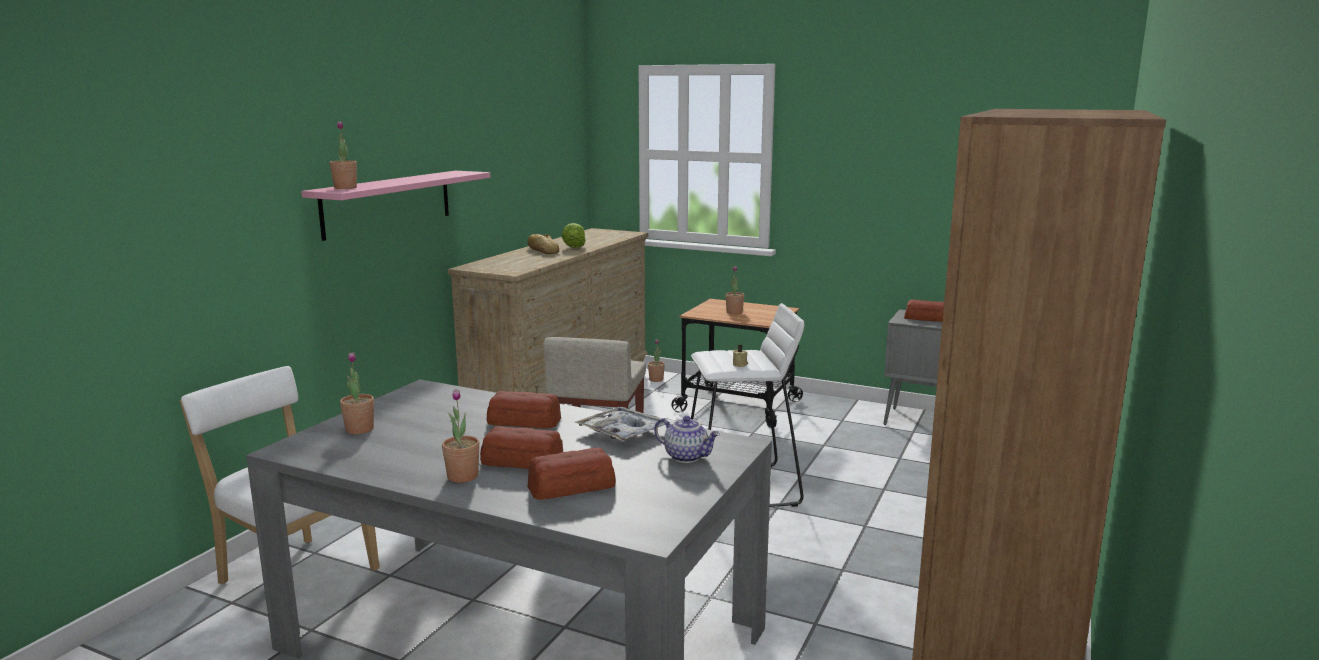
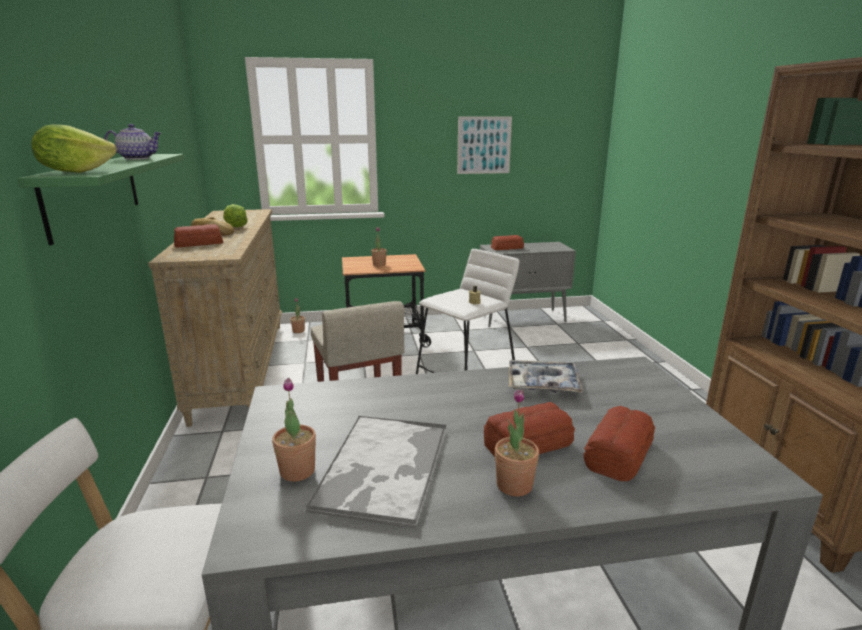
camera: 35 degrees left, 5 degrees up
pink shelf [301,171,490,241] -> green shelf [17,154,184,245]
potted plant [329,121,357,189] -> lettuce [31,124,117,173]
bread [487,391,561,429] -> bread moved to [174,224,224,248]
teapot [654,416,720,463] -> teapot moved to [105,124,162,160]
none -> tray [305,415,447,529]
none -> picture [457,117,512,174]

